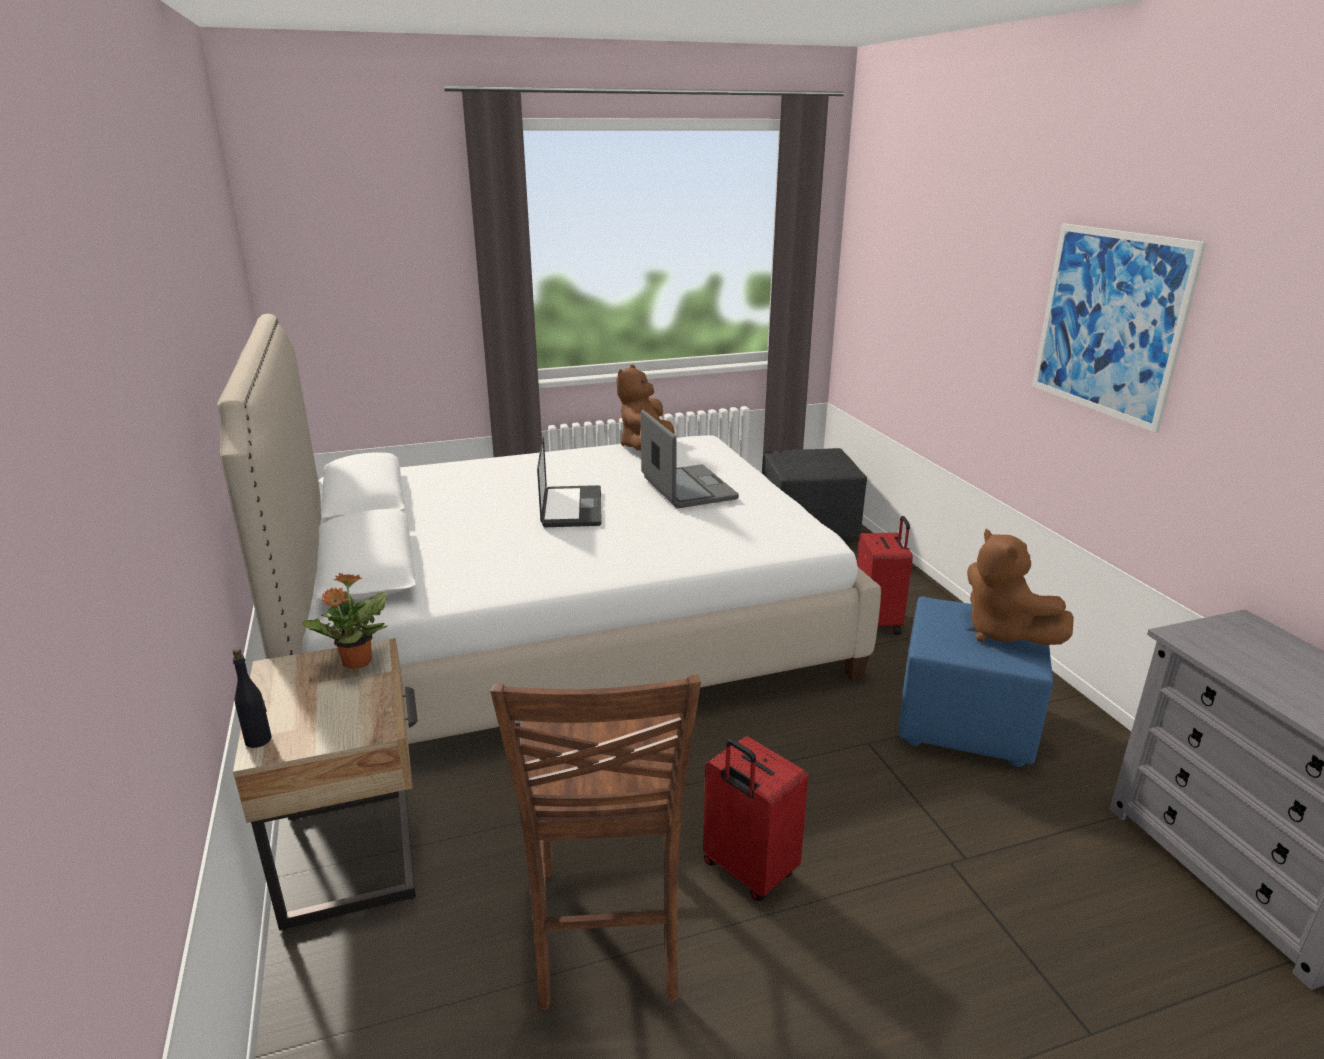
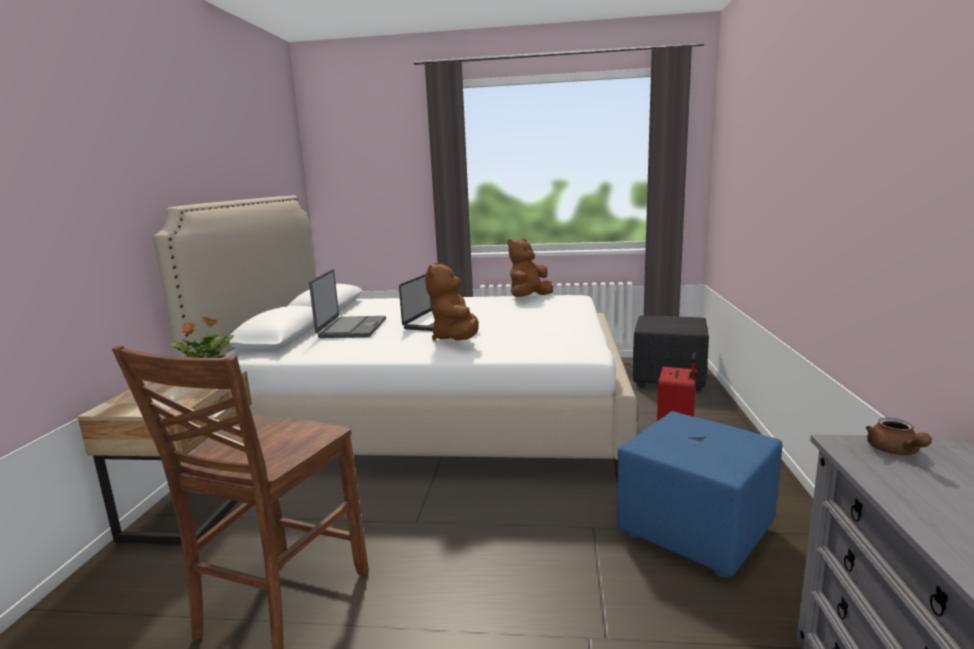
camera: 25 degrees right, 10 degrees down
black bottle [232,648,272,748] -> none
laptop [641,410,739,508] -> laptop moved to [309,269,386,338]
red suitcase [703,736,808,901] -> none
brown plush toy [967,529,1074,645] -> brown plush toy moved to [425,263,479,341]
picture [1032,223,1207,433] -> none
none -> brown teapot [866,418,932,455]

